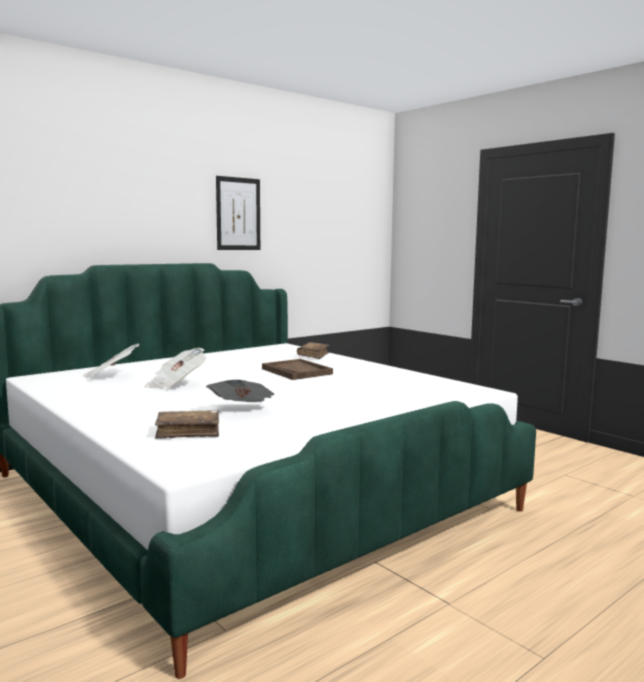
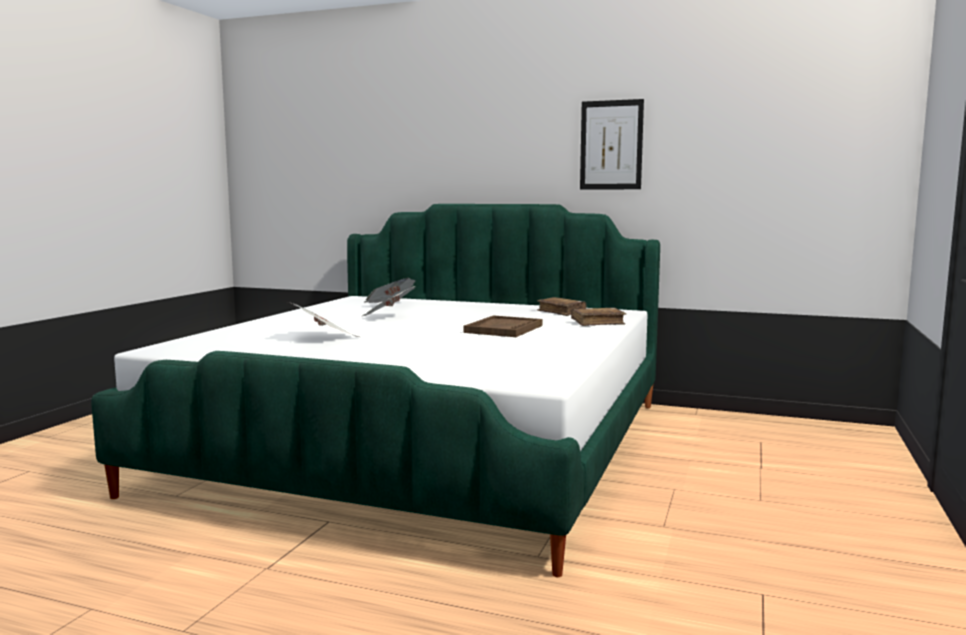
camera: 60 degrees right, 0 degrees up
brown book [155,410,219,439] -> brown book moved to [537,297,586,316]

